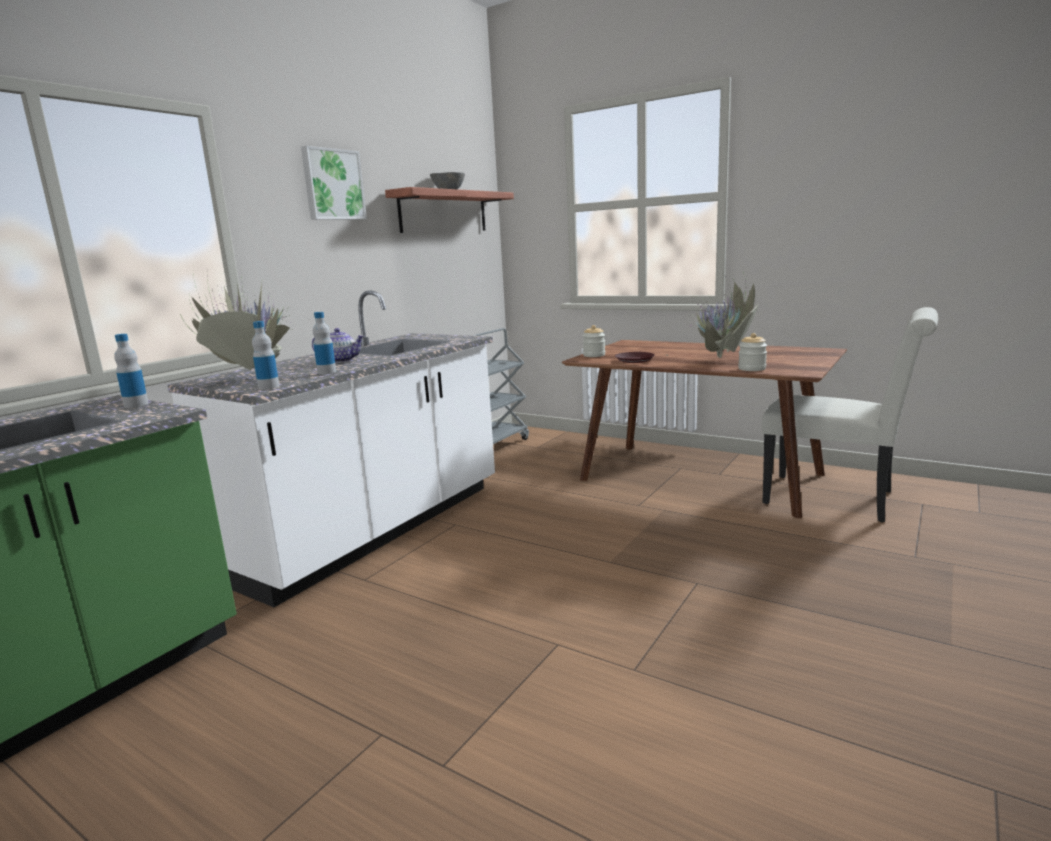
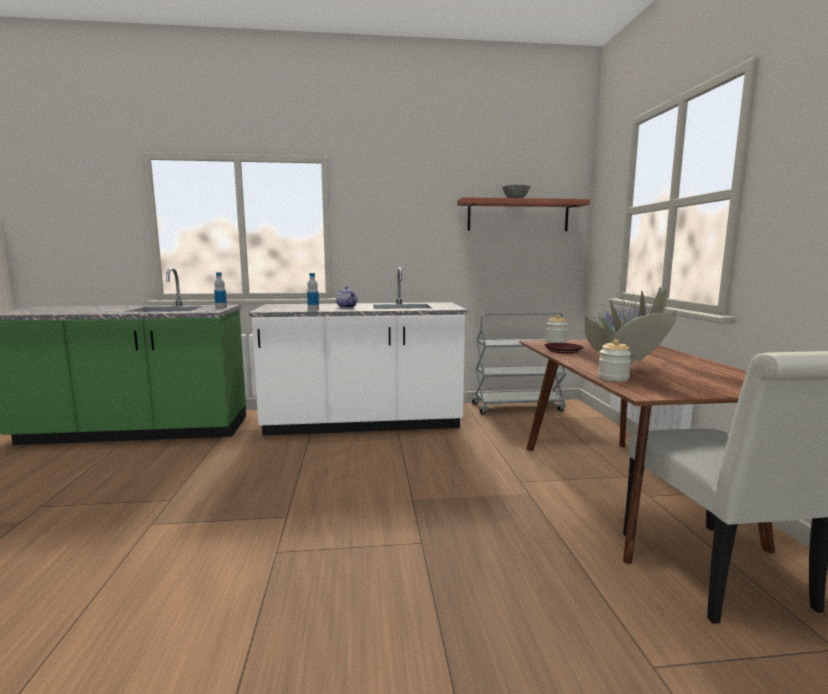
camera: 50 degrees right, 5 degrees down
potted plant [180,269,294,371] -> none
bottle [252,321,279,390] -> none
picture [301,146,367,220] -> none

